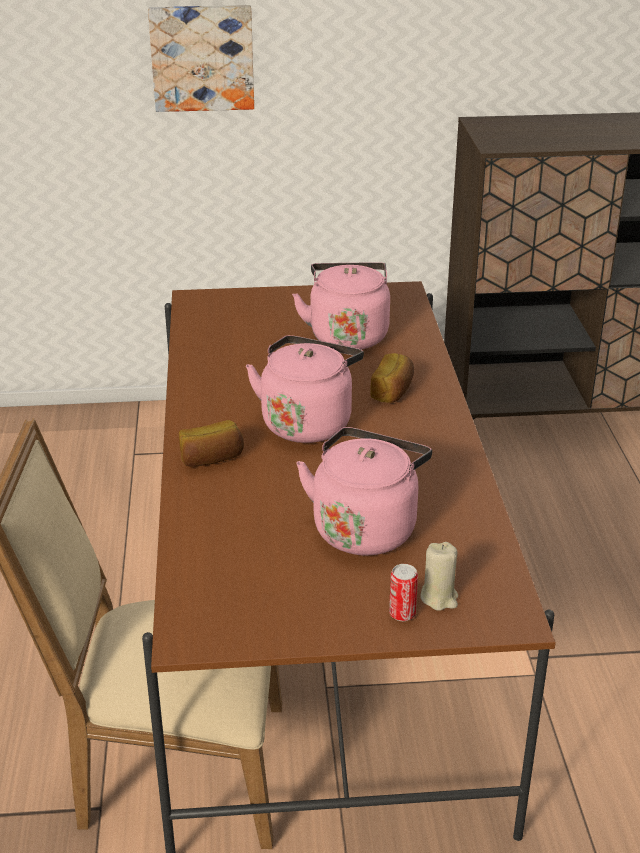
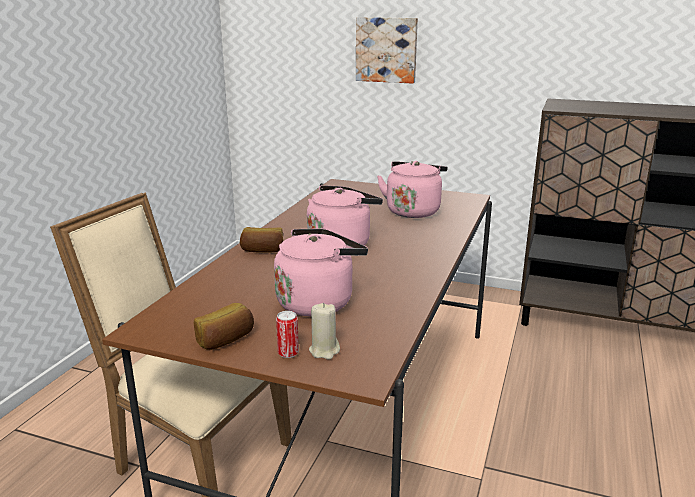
camera: 25 degrees right, 10 degrees down
bread [370,353,414,403] -> bread moved to [194,303,254,350]

